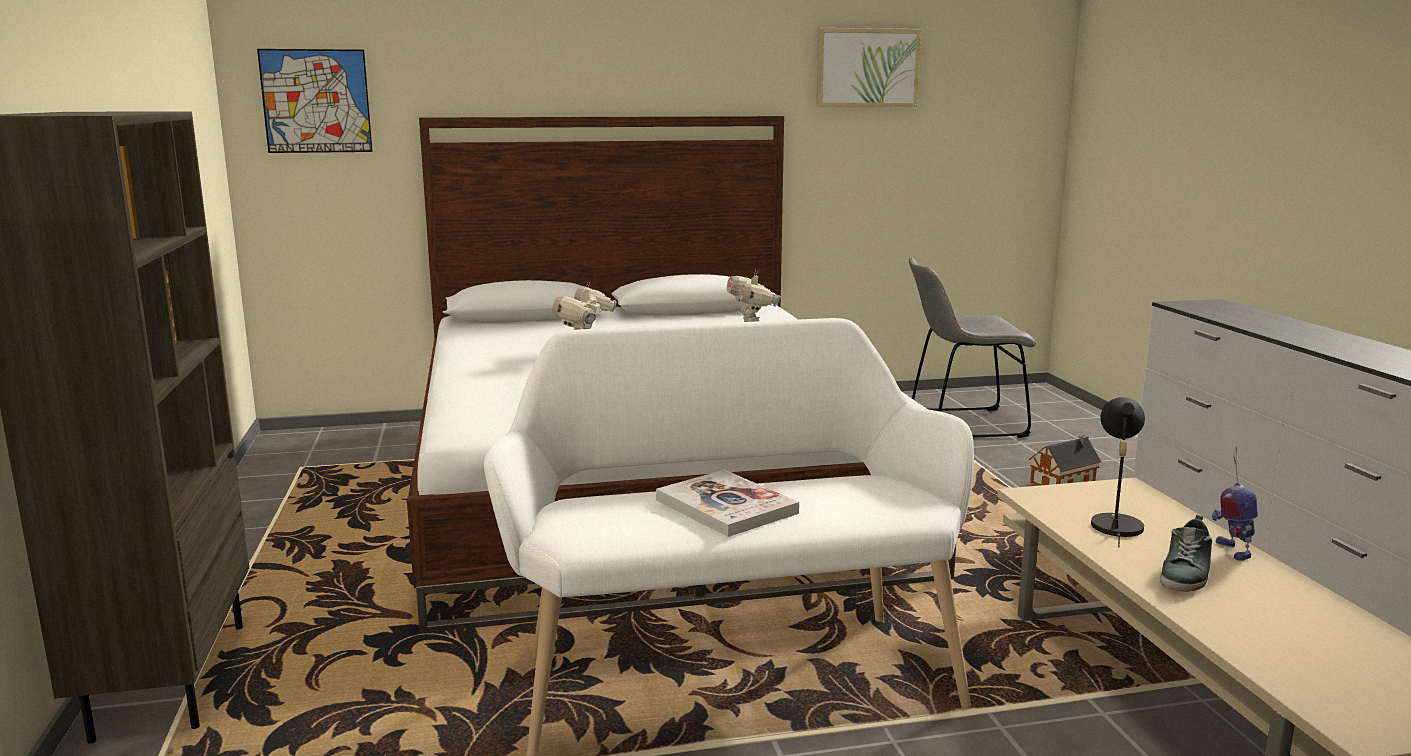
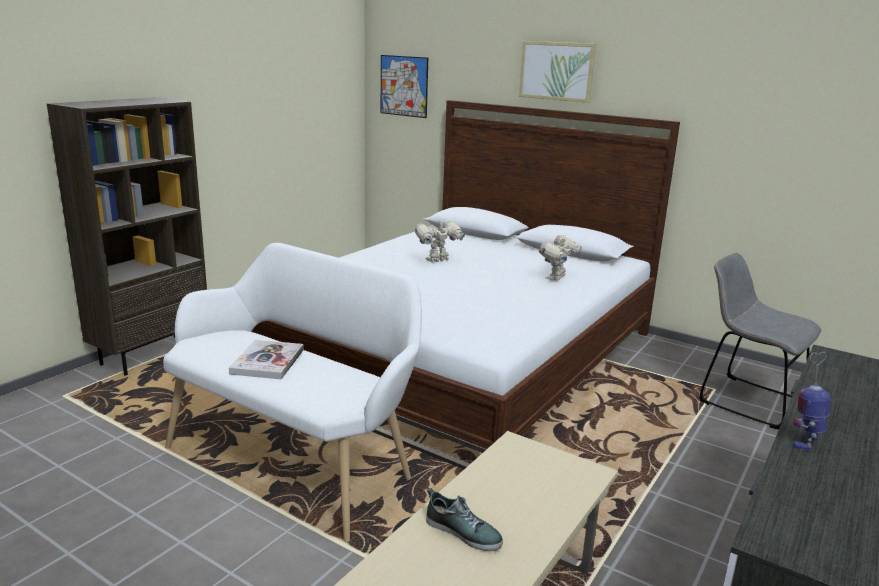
camera: 45 degrees right, 5 degrees up
picture [816,28,921,107] -> picture moved to [519,41,596,103]
toy house [1029,435,1102,486] -> none
black table lamp [1091,397,1145,547] -> none
shoe [1160,515,1212,592] -> shoe turned 135 degrees counterclockwise [426,488,503,551]
toy robot [1211,446,1258,561] -> toy robot moved to [793,352,831,451]

